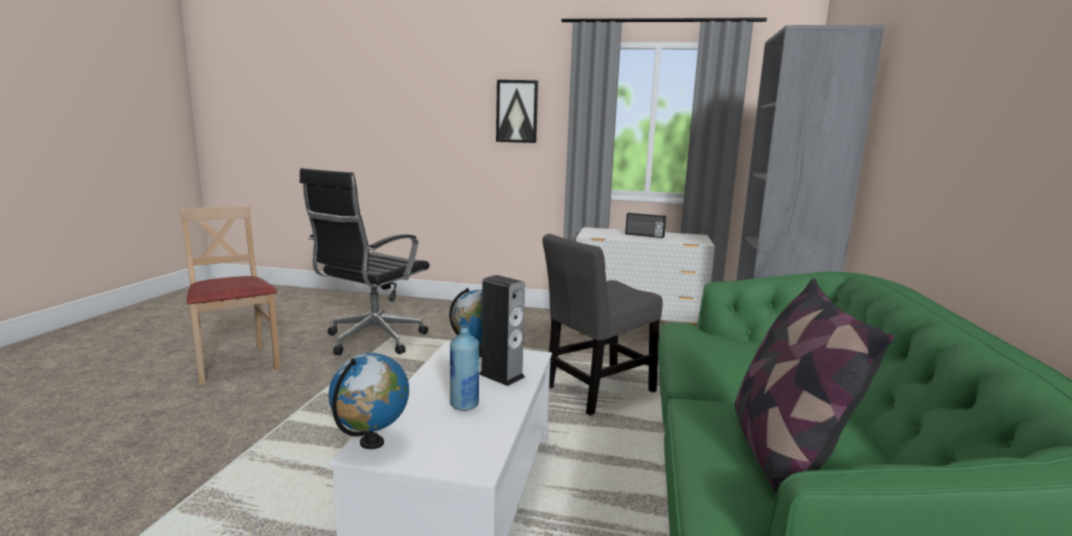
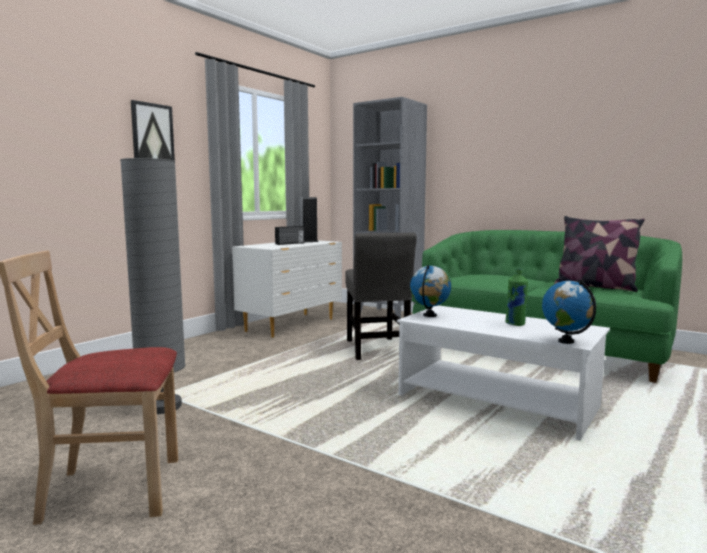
camera: 65 degrees left, 5 degrees down
black office chair [299,168,430,355] -> grey floor lamp [120,158,186,414]
blue bottle [450,325,479,411] -> green bottle [505,269,528,326]
speaker [479,275,525,386] -> speaker moved to [299,197,318,242]

